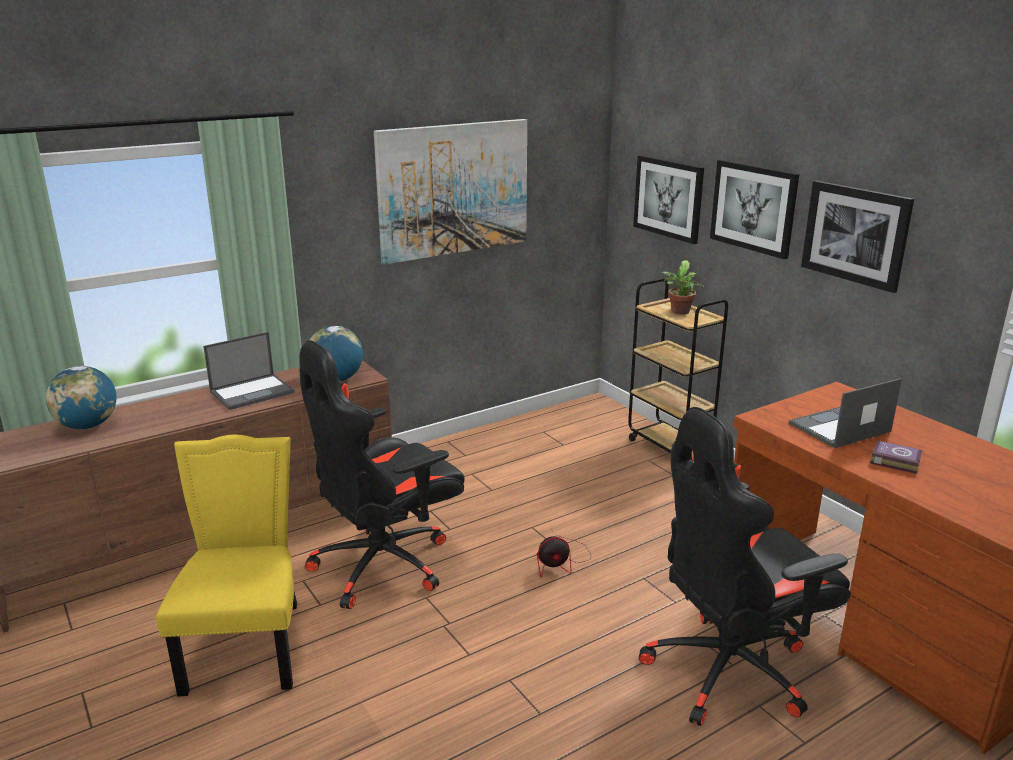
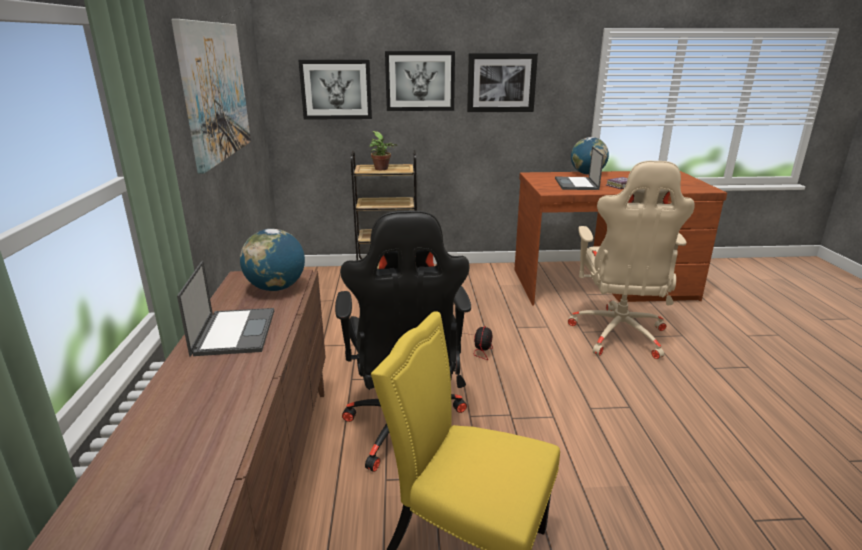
camera: 60 degrees left, 0 degrees up
globe [46,366,117,429] -> globe moved to [571,137,609,175]
black office chair [639,407,851,726] -> beige office chair [568,161,695,359]

